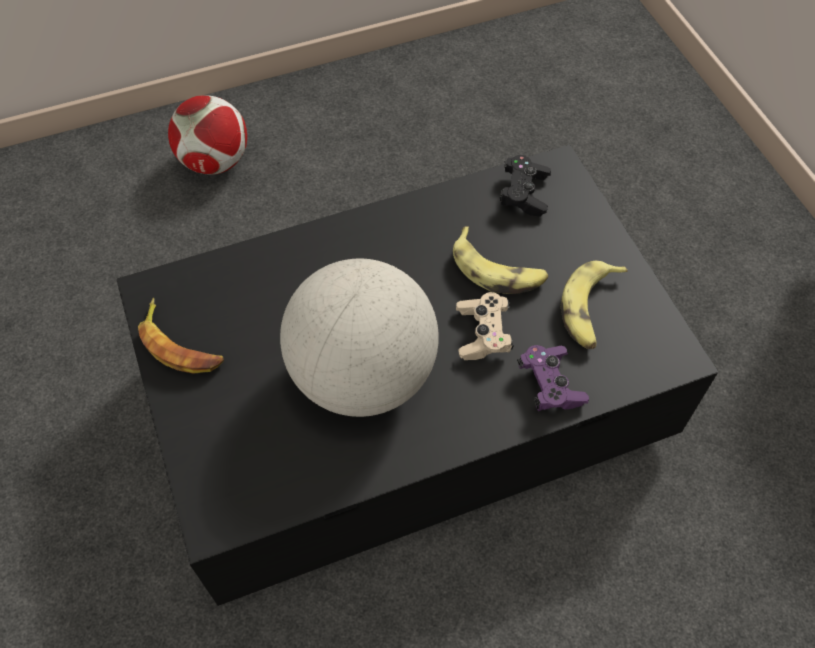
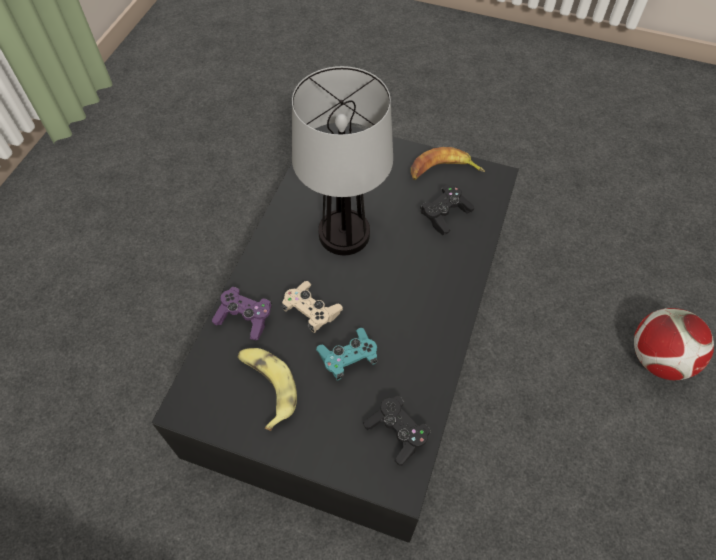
camera: 130 degrees right, 0 degrees up
globe [280,259,439,417] -> table lamp [292,66,393,255]
banana [453,226,548,294] -> turquoise game controller [316,328,377,380]
none -> black game controller [420,184,474,235]

